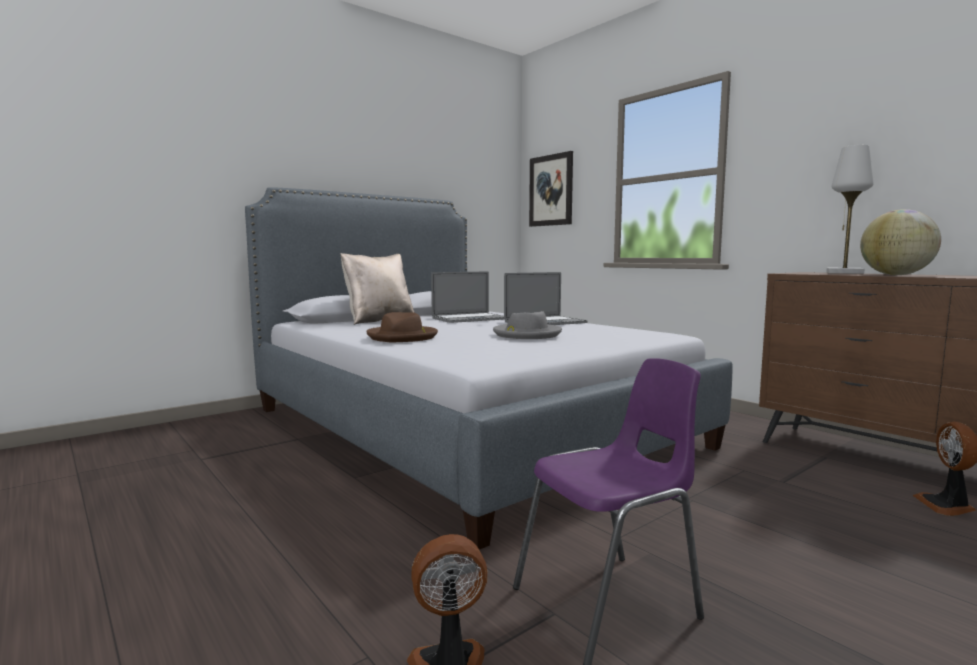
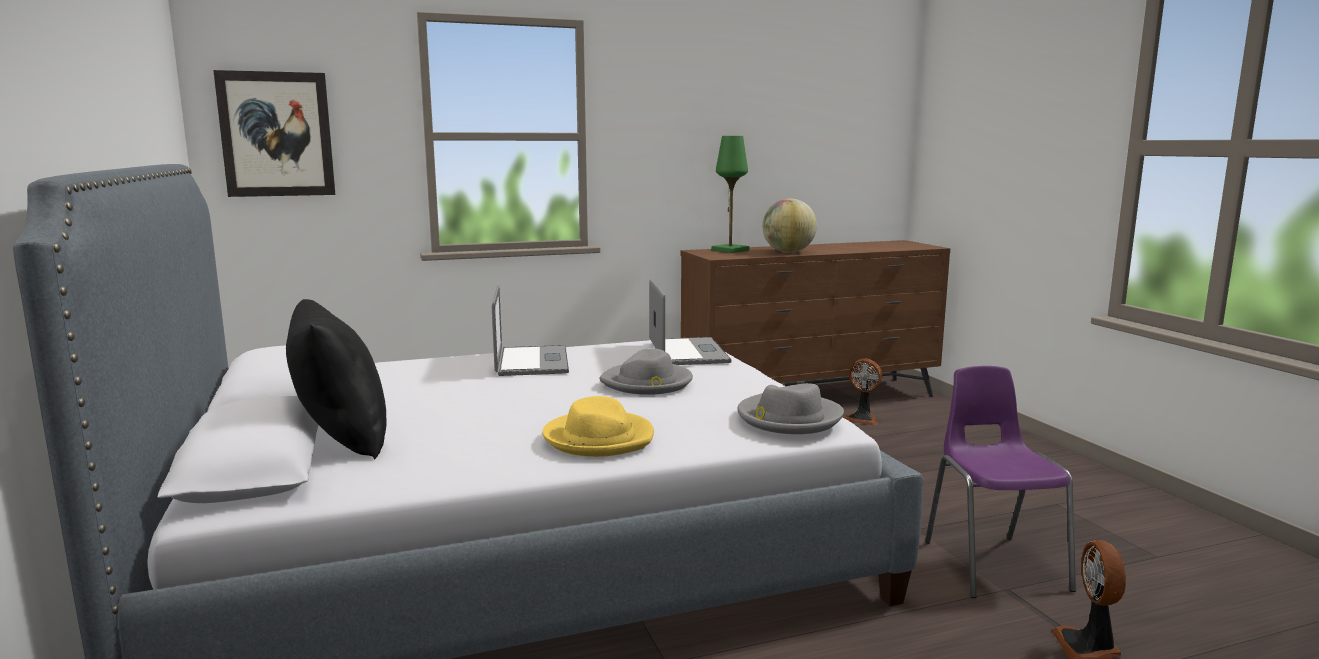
camera: 70 degrees left, 5 degrees up
beige pillow [340,253,414,325] -> black pillow [286,299,386,459]
brown hat [367,312,438,342] -> yellow hat [542,396,654,457]
laptop [431,271,505,323] -> laptop moved to [649,279,731,365]
white table lamp [826,145,874,274] -> green table lamp [711,136,749,253]
none -> grey hat [737,383,844,434]

